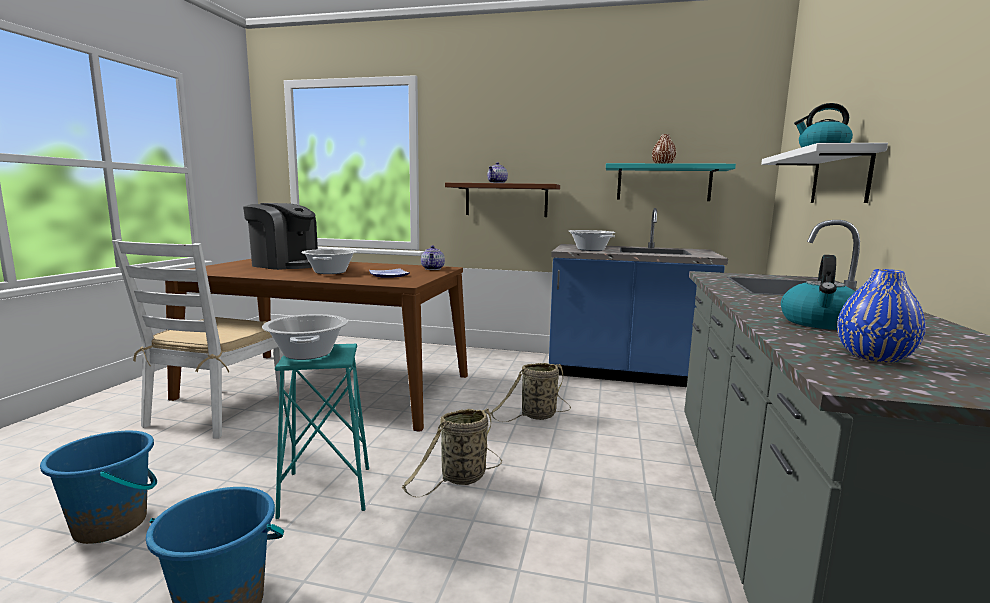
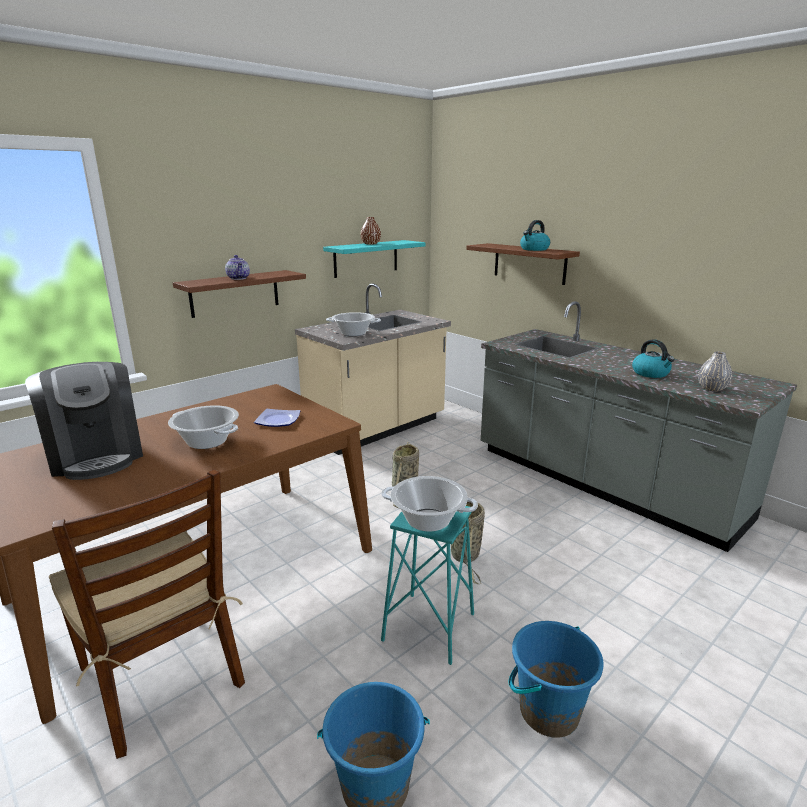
camera: 55 degrees left, 10 degrees up
white chair [112,239,285,439] -> brown chair [49,469,245,759]
coffee machine [243,203,318,270] -> coffee machine turned 90 degrees clockwise [25,362,143,480]
teapot [421,245,445,270] -> none
blue counter [549,208,728,387] -> beige counter [295,283,451,455]
white shelf [761,143,888,203] -> brown shelf [466,243,580,285]
blue vase [837,269,926,363] -> grey vase [698,352,732,391]

